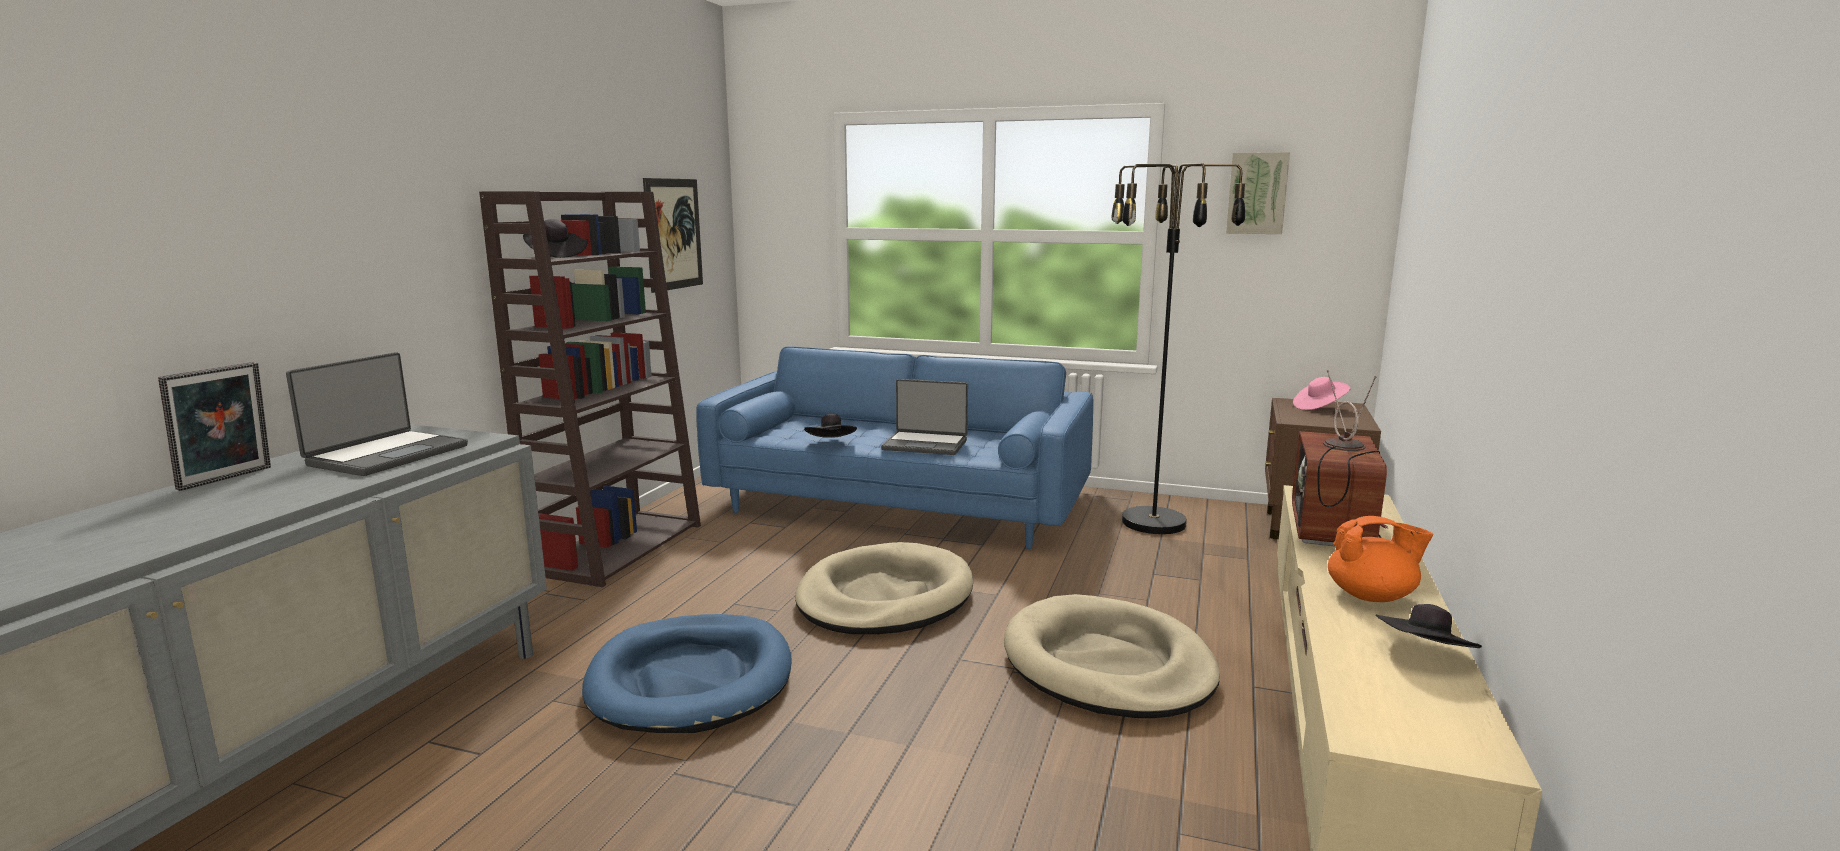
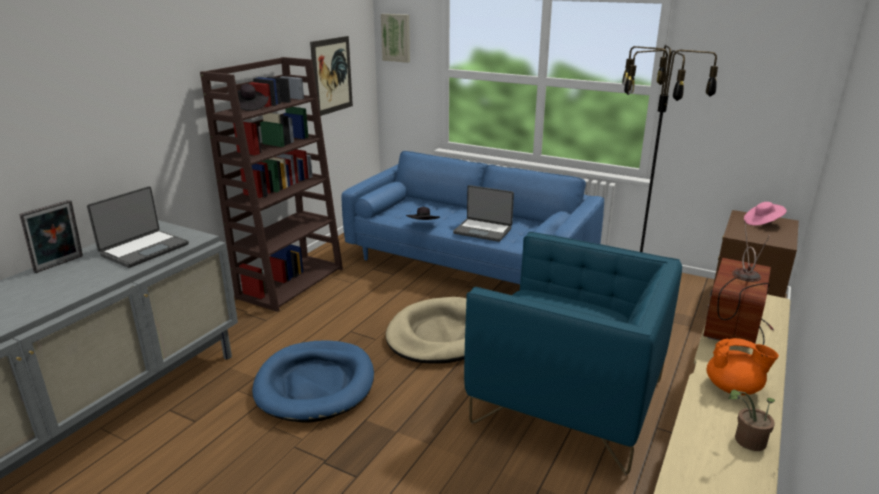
camera: 10 degrees right, 10 degrees up
beige dog bed [1004,594,1220,718] -> blue armchair [464,232,682,475]
picture [1226,152,1290,234] -> picture moved to [381,14,410,63]
black hat [1376,604,1482,648] -> potted plant [728,390,775,451]

